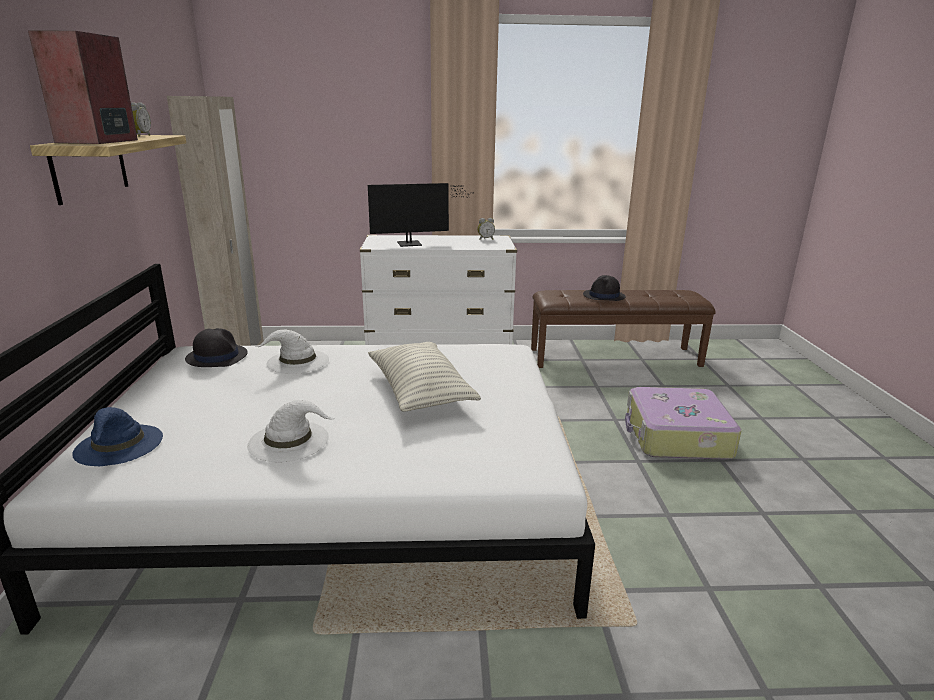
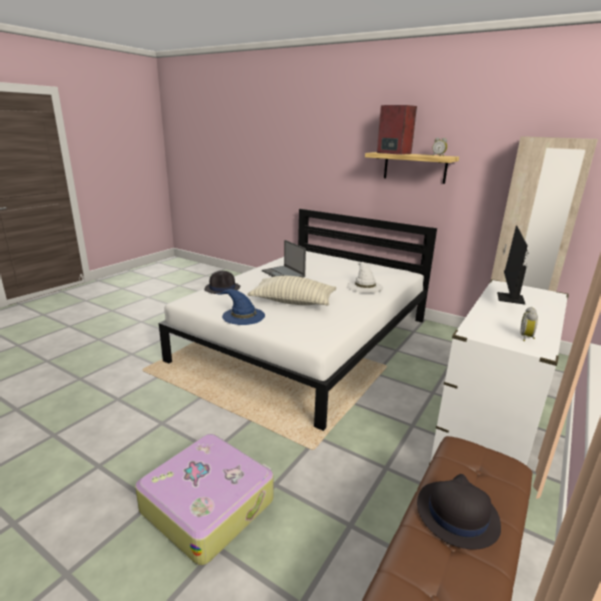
camera: 125 degrees right, 0 degrees up
blue hat [72,407,163,466] -> blue hat moved to [216,289,265,325]
black hat [185,328,248,367] -> black hat moved to [204,271,240,294]
white hat [247,400,335,463] -> laptop [262,240,306,277]

